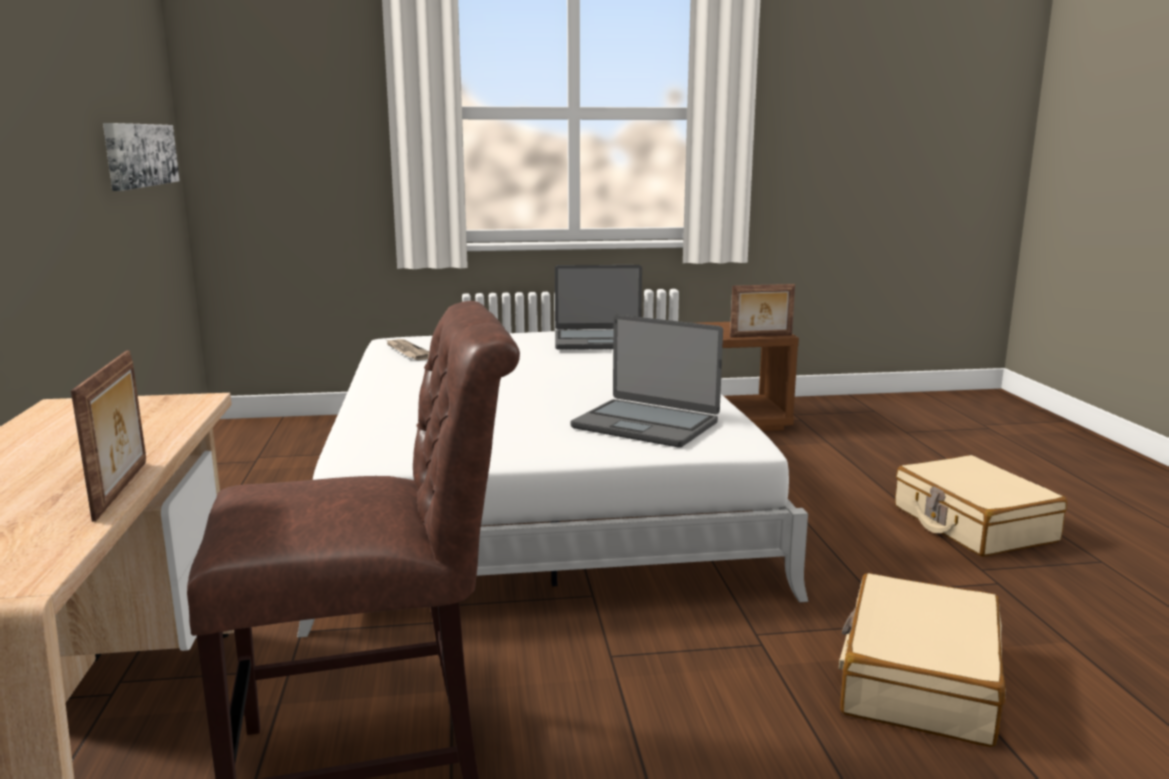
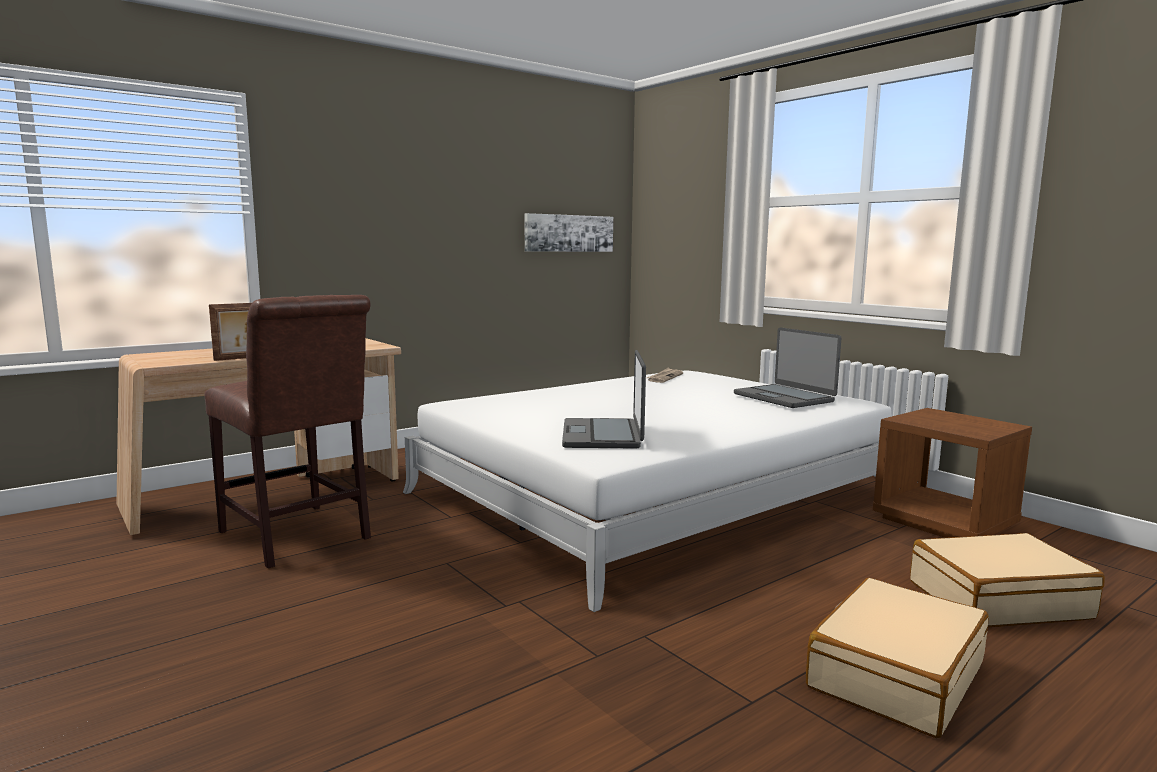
camera: 60 degrees right, 5 degrees down
picture frame [730,284,795,338] -> none
beige suitcase [839,573,1006,747] -> beige suitcase moved to [910,533,1105,627]

